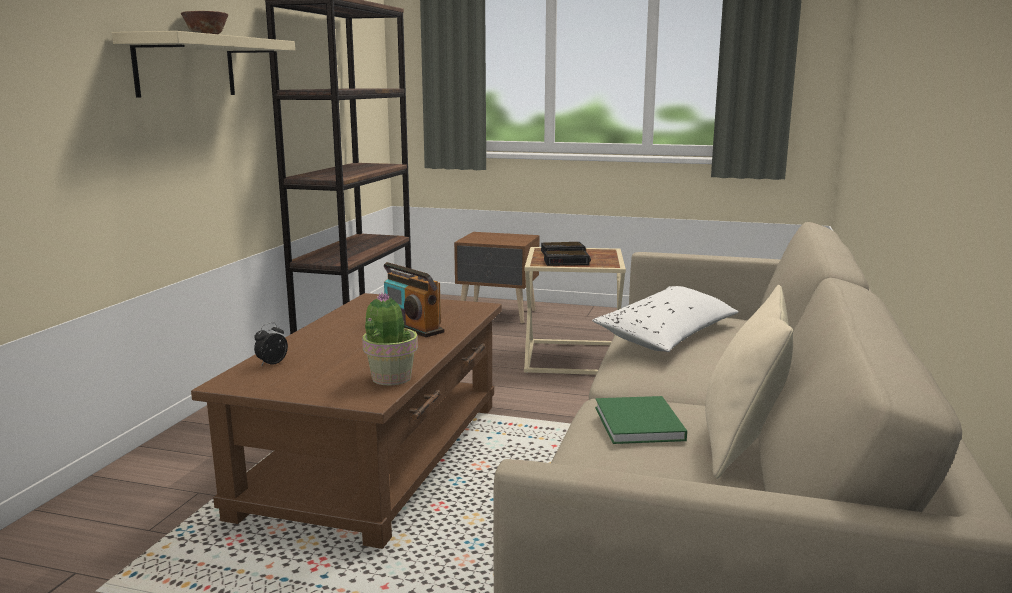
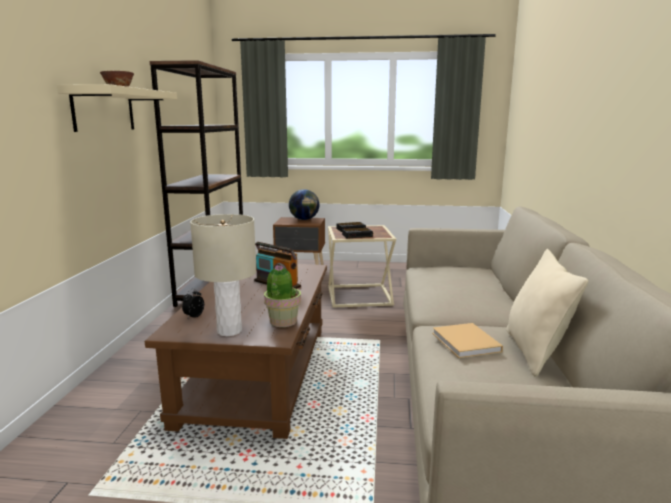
camera: 10 degrees left, 0 degrees up
white pillow [592,286,739,352] -> none
green book [595,396,687,444] -> beige book [432,323,503,358]
none -> beige table lamp [190,214,257,336]
none -> globe [289,189,319,220]

